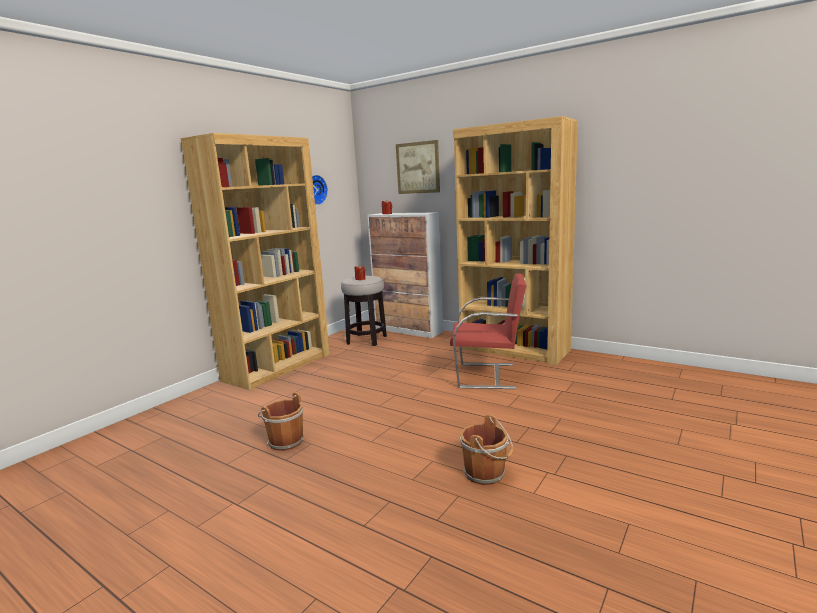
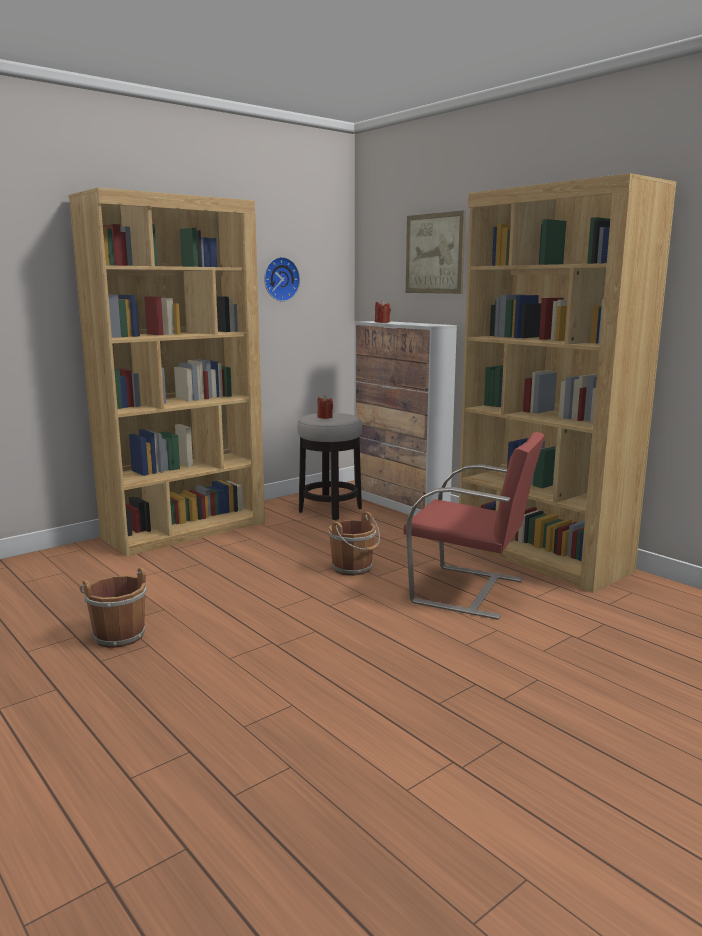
camera: 15 degrees right, 0 degrees up
brown bucket [460,414,514,485] -> brown bucket moved to [328,512,380,576]

